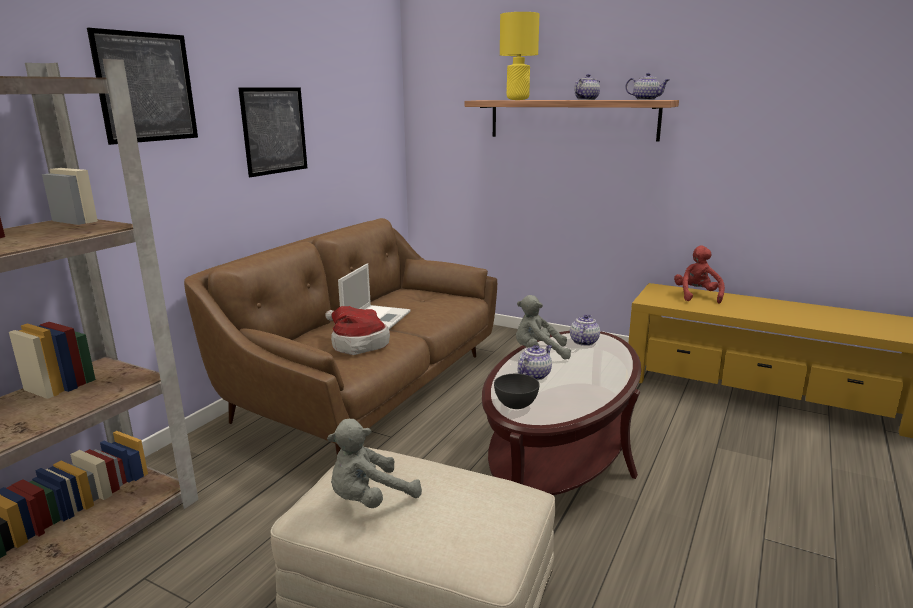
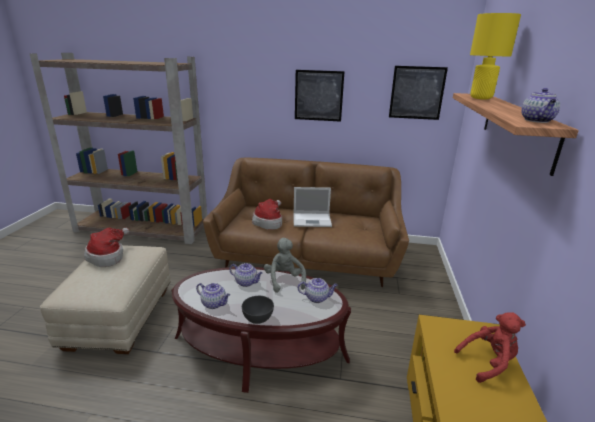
camera: 70 degrees right, 5 degrees up
picture [87,28,198,145] -> picture moved to [389,66,448,120]
grey plush toy [327,419,422,508] -> hat [84,228,130,267]
grey bowl [494,374,540,409] -> grey bowl moved to [242,296,274,324]
teapot [575,74,600,100] -> teapot moved to [196,283,230,309]

